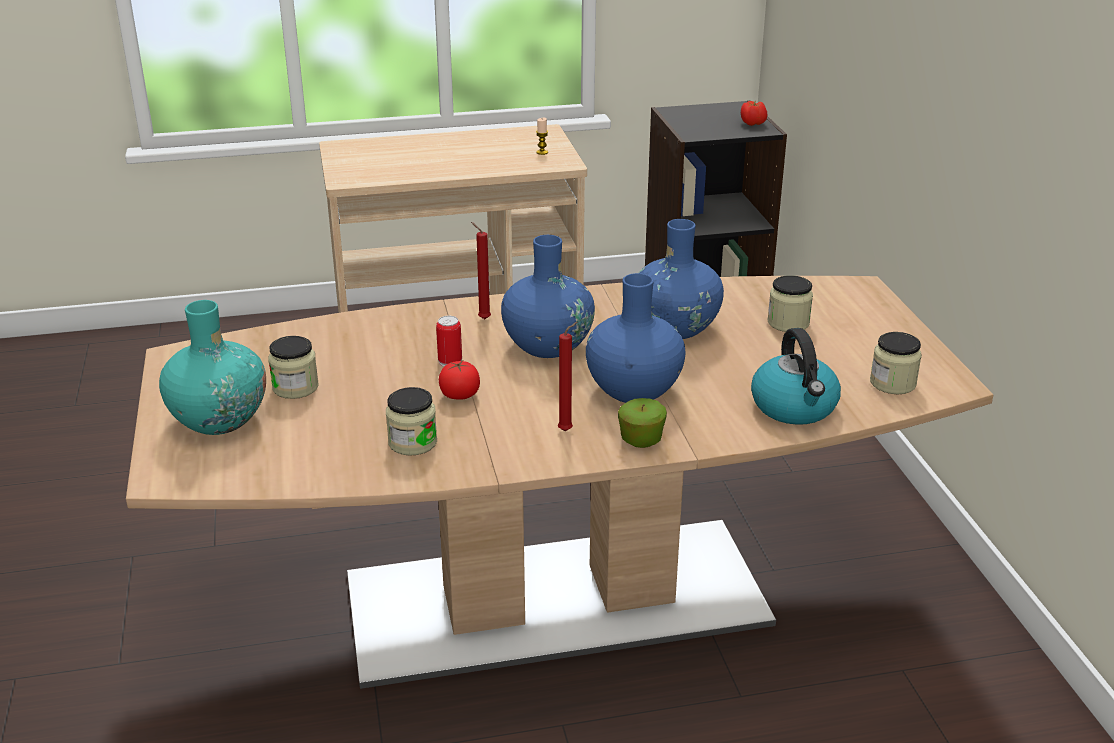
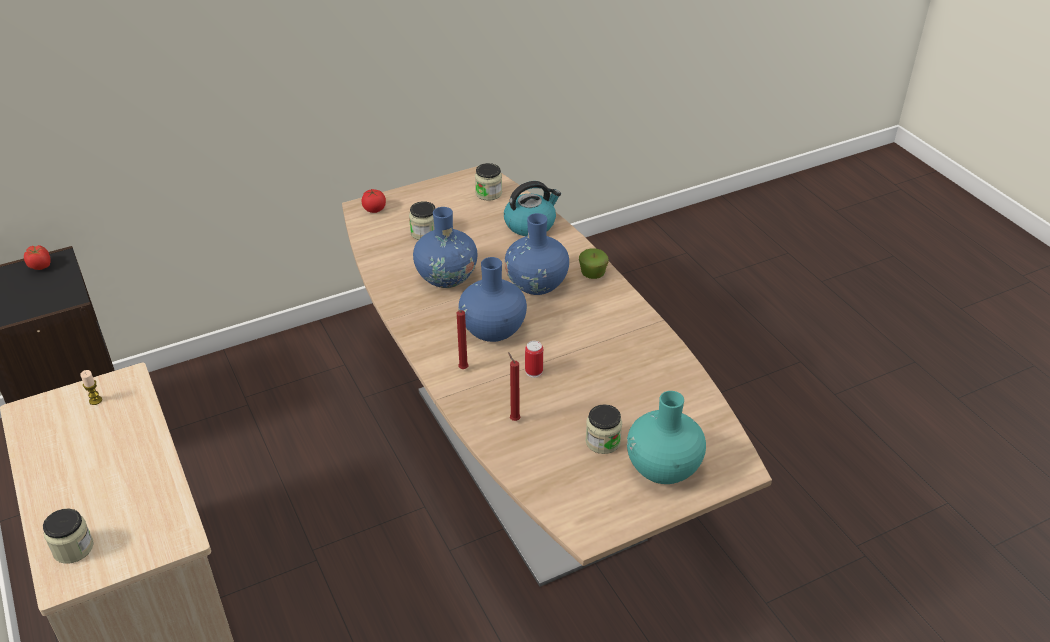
camera: 105 degrees left, 10 degrees up
jar [386,387,437,456] -> jar moved to [43,509,94,564]
tomato [439,361,480,400] -> tomato moved to [362,189,386,213]
red candle [558,322,577,431] -> red candle moved to [508,352,521,421]

